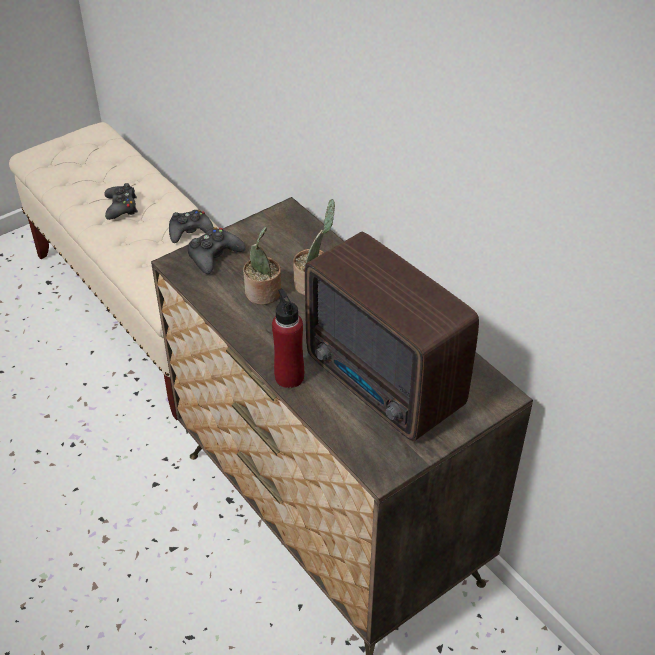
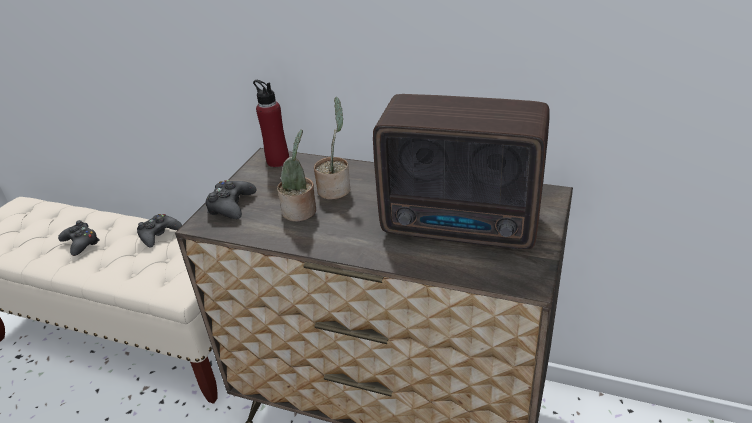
camera: 30 degrees left, 10 degrees down
red bottle [272,289,304,388] -> red bottle moved to [253,80,289,167]

